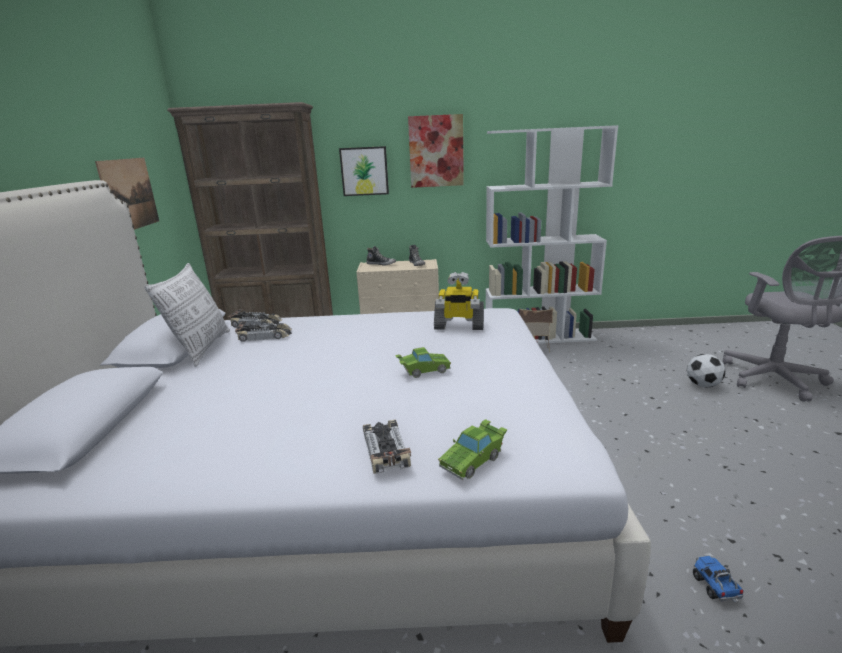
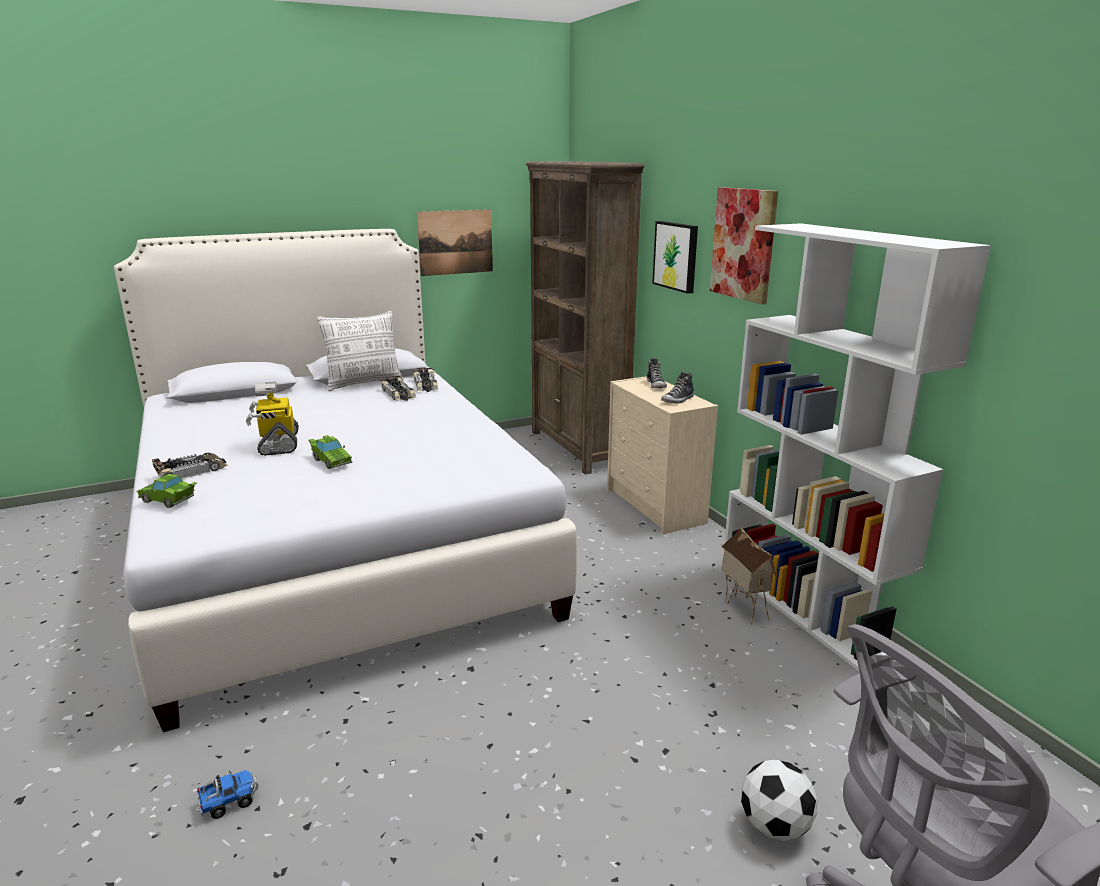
camera: 65 degrees right, 0 degrees up
toy robot [434,272,484,330] -> toy robot moved to [246,382,299,456]

